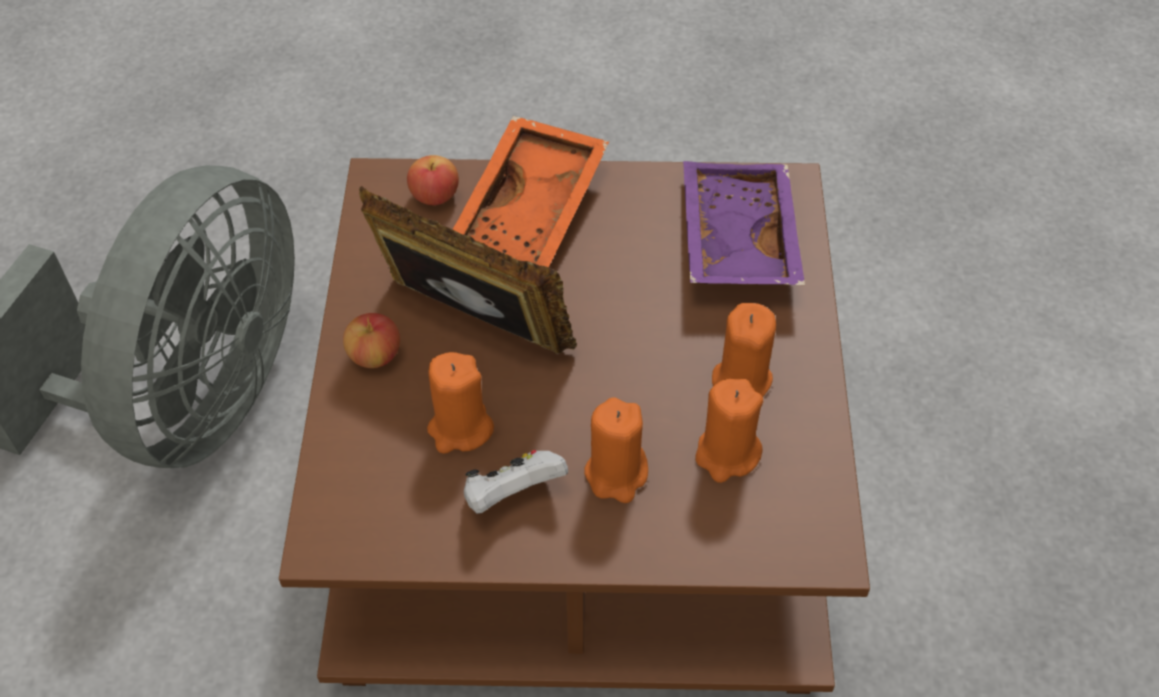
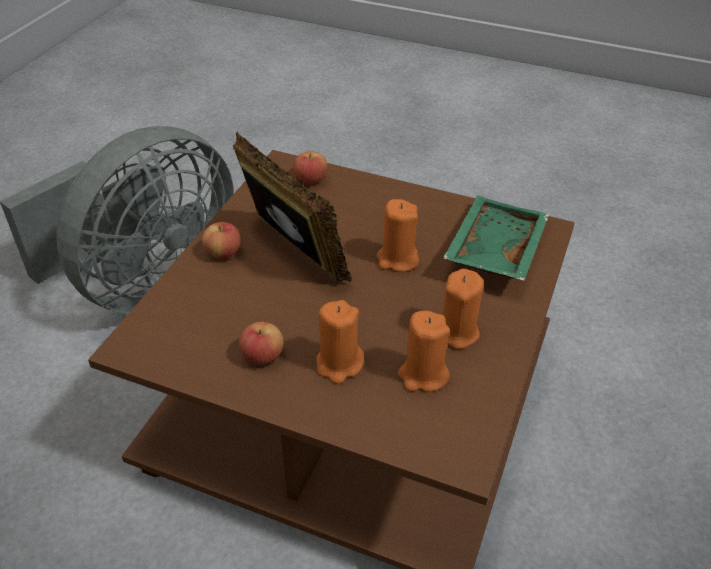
camera: 20 degrees right, 10 degrees down
orange candle [427,352,494,454] -> orange candle moved to [377,199,419,272]
orange tray [453,116,609,267] -> none
white game controller [464,450,568,514] -> apple [239,322,284,365]
purple tray [683,161,805,285] -> green tray [443,195,549,281]

